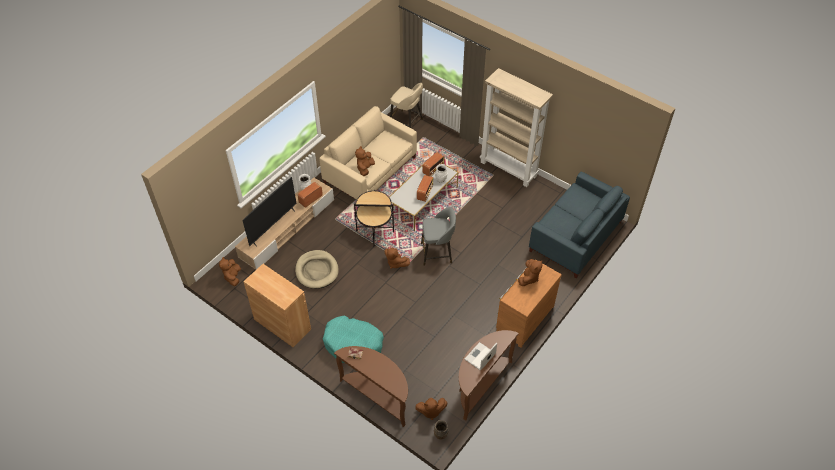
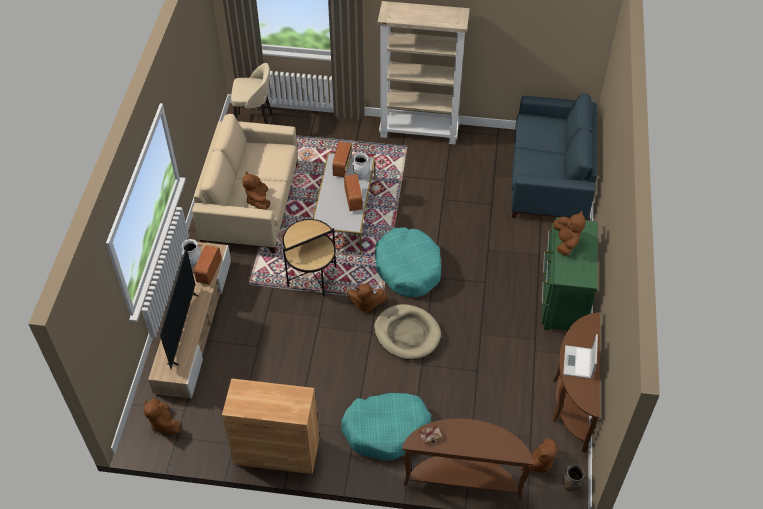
camera: 30 degrees left, 0 degrees up
beige dog bed [295,250,339,289] -> beige dog bed moved to [374,304,441,360]
grey stool [421,207,456,266] -> turquoise dog bed [375,227,441,297]
brown dresser [496,259,562,348] -> green dresser [542,217,598,330]

